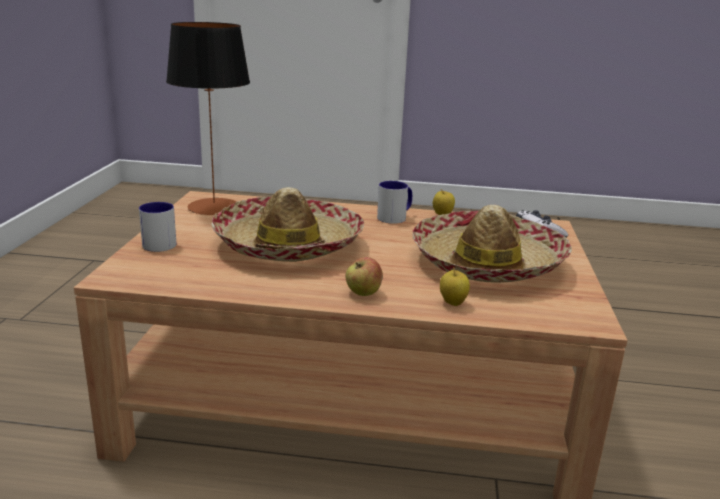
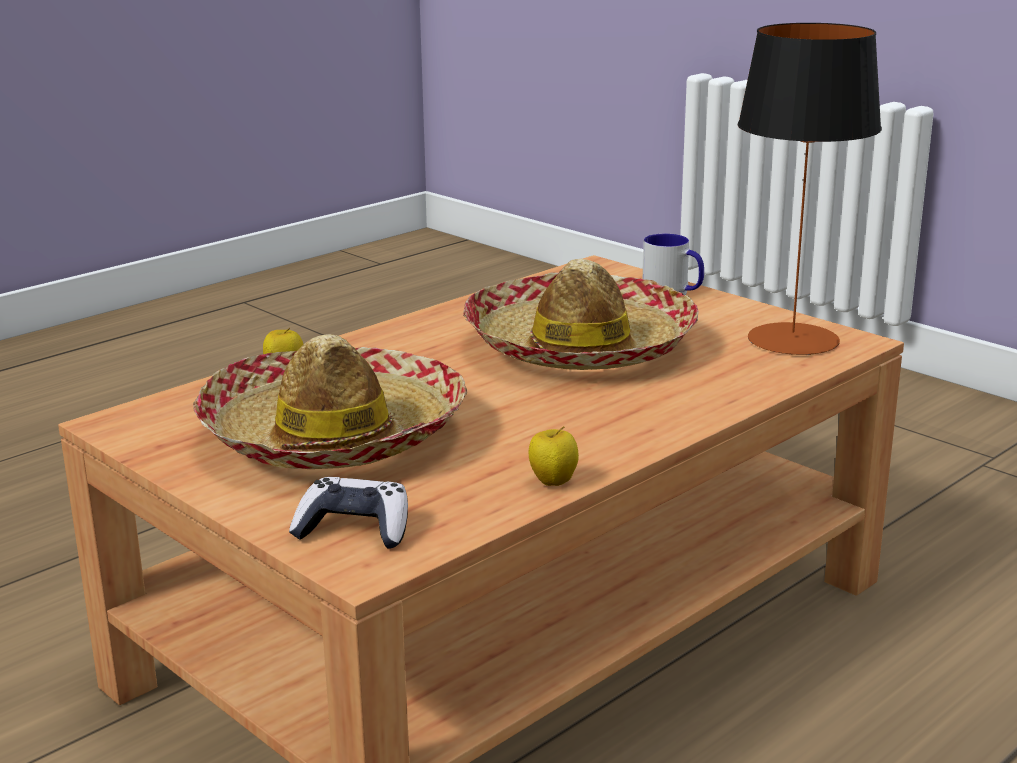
camera: 130 degrees right, 0 degrees up
apple [345,257,383,296] -> none
mug [377,181,412,224] -> none

